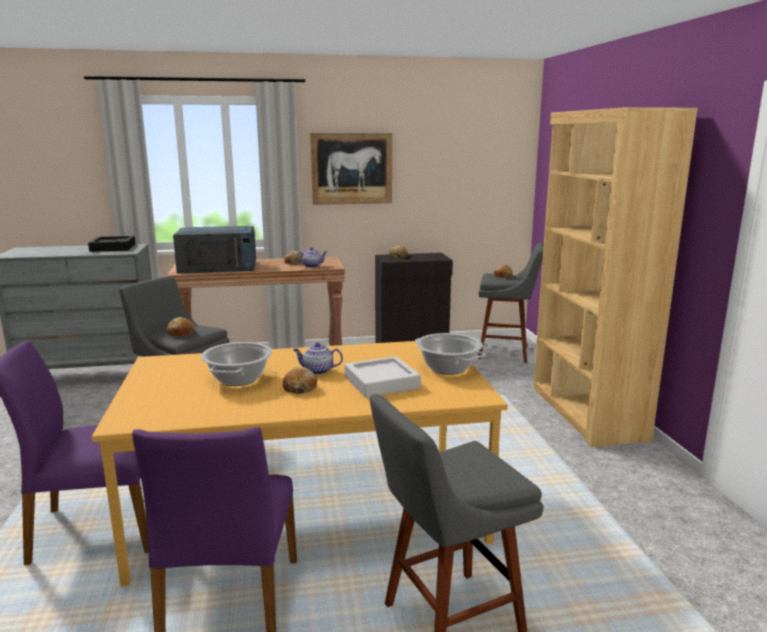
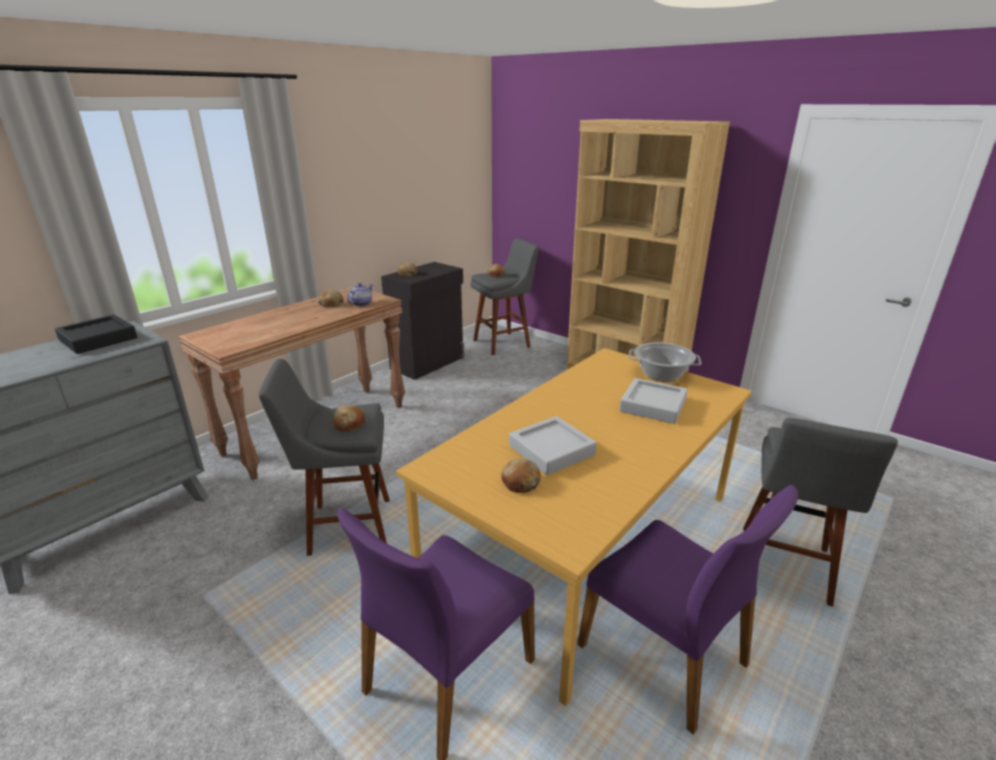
camera: 40 degrees left, 10 degrees up
blue microwave [173,226,256,274] -> none
cooking pot [201,342,273,386] -> grey tray [509,416,597,475]
bread [283,367,317,394] -> bread moved to [501,459,541,493]
teapot [293,342,343,375] -> none
picture [310,133,392,205] -> none

